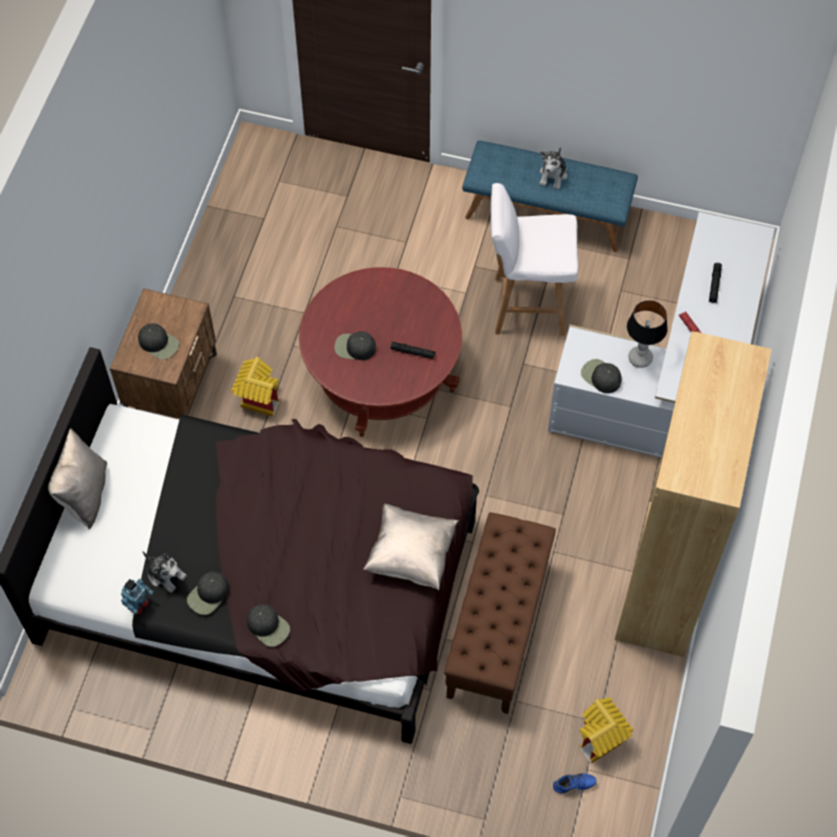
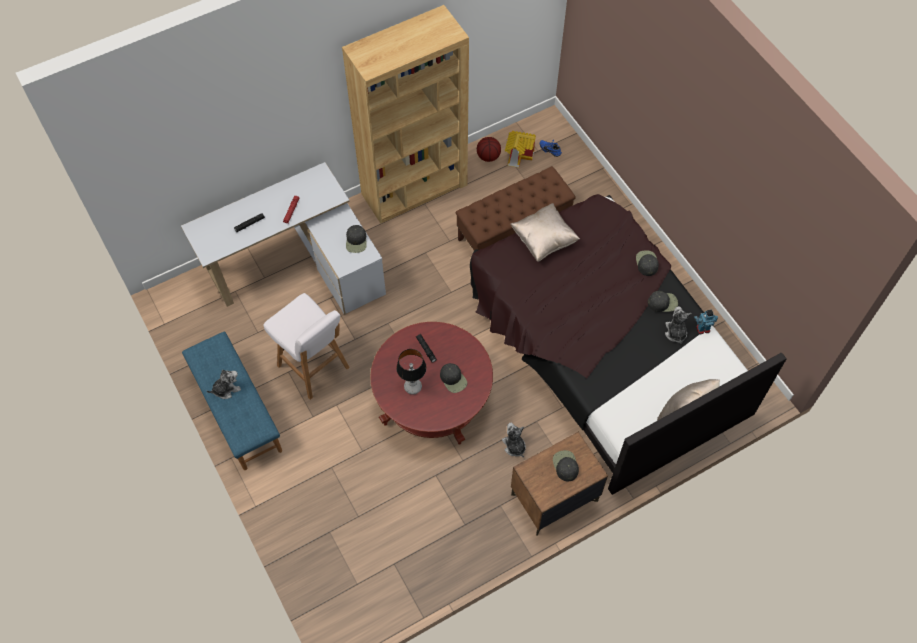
camera: 135 degrees left, 0 degrees up
toy house [231,357,280,416] -> plush toy [502,423,526,457]
table lamp [627,300,668,368] -> table lamp moved to [396,349,427,394]
none -> basketball [477,137,501,162]

